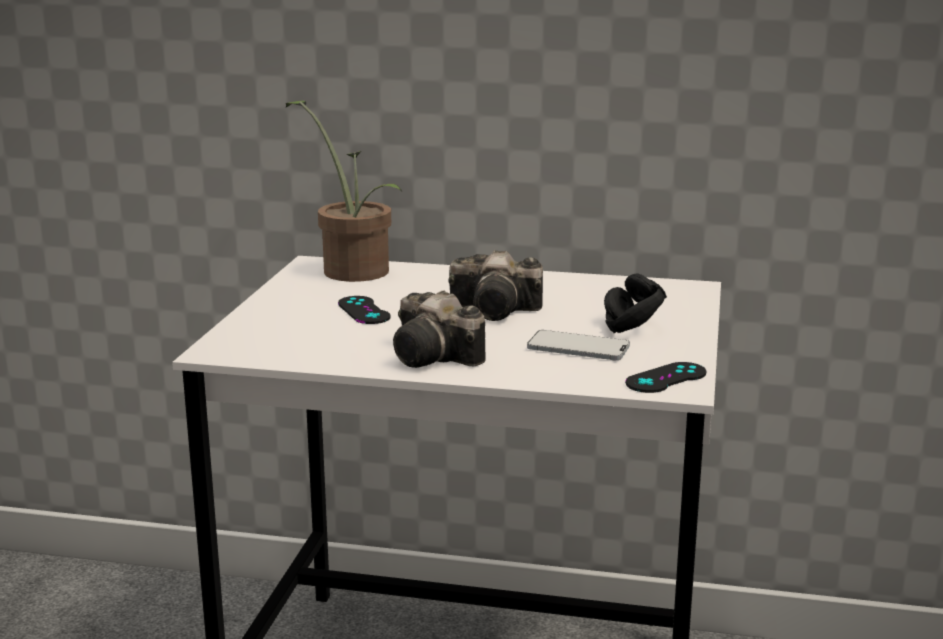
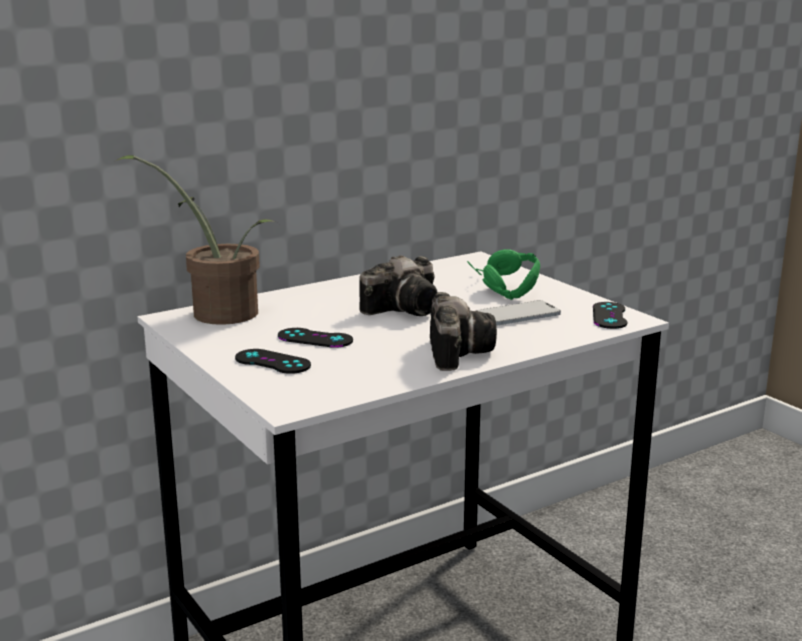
camera: 45 degrees left, 0 degrees up
camera [393,291,486,368] -> camera turned 90 degrees counterclockwise [430,292,497,371]
black headphones [604,274,667,333] -> green headphones [467,249,540,300]
none -> black game controller [235,349,311,374]

